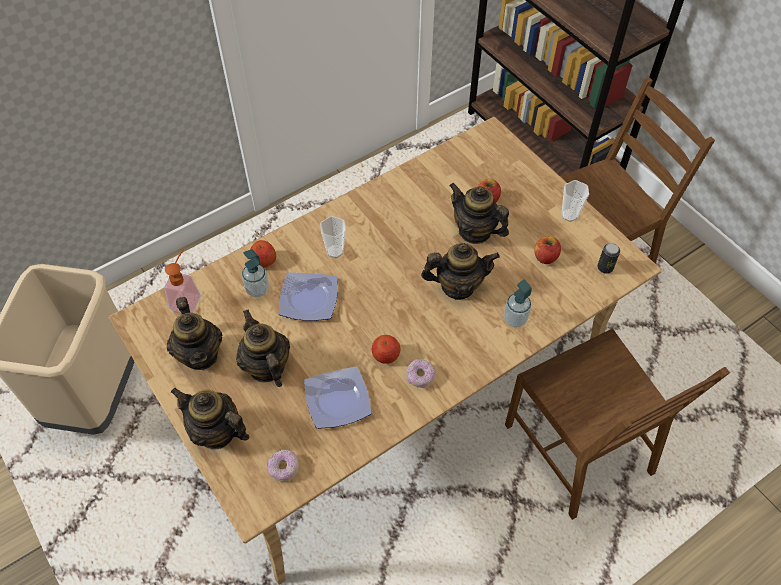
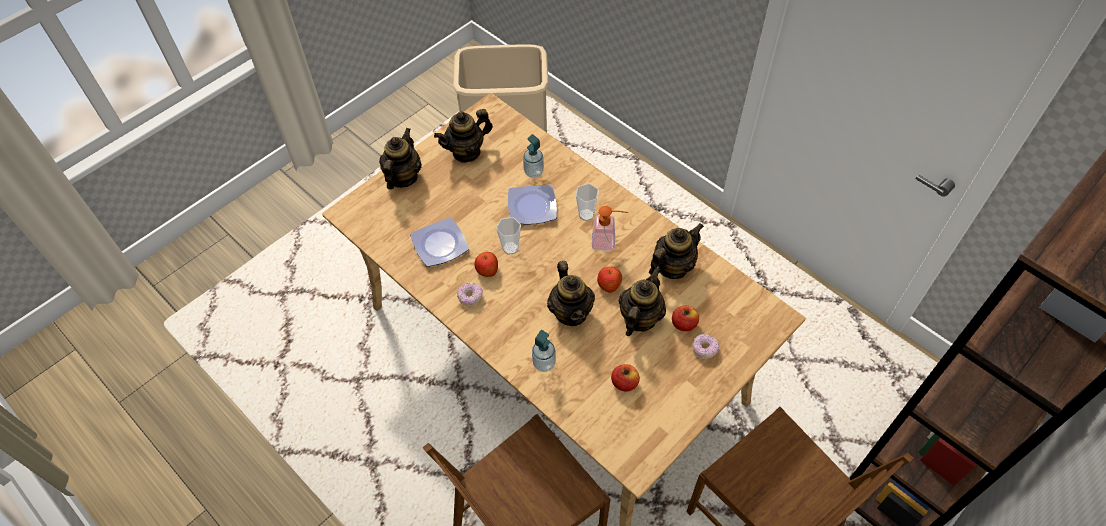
camera: 80 degrees right, 0 degrees up
soap dispenser [164,249,201,313] -> soap dispenser moved to [592,206,628,251]
teapot [236,309,290,387] -> teapot moved to [649,223,704,279]
apple [250,240,276,268] -> apple moved to [597,267,622,293]
donut [267,449,299,482] -> donut moved to [692,334,719,359]
cup [562,180,589,222] -> cup moved to [496,217,521,255]
can [597,243,620,274] -> none

